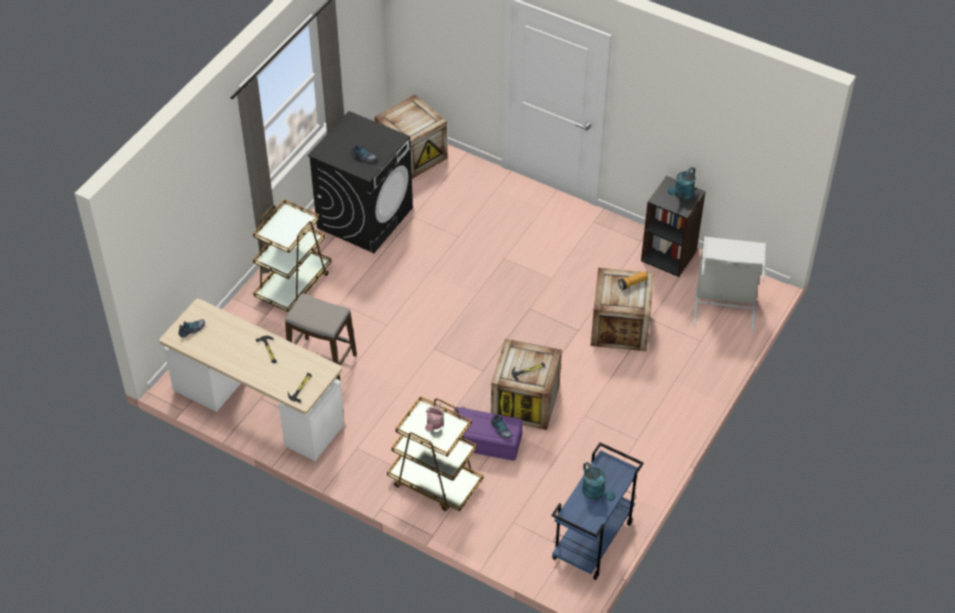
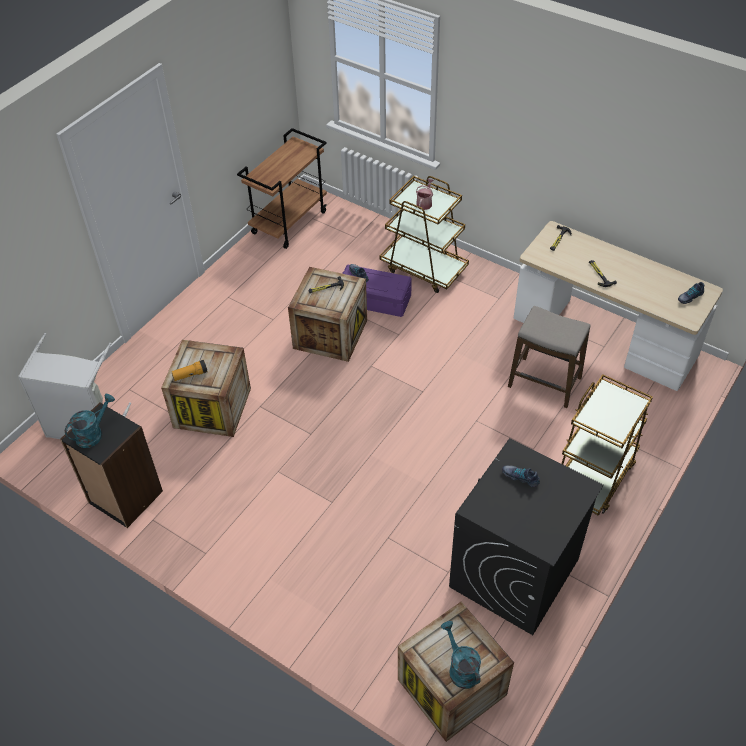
camera: 175 degrees left, 0 degrees up
blue cart [551,442,644,580] -> brown cart [237,128,327,249]
turquoise watering can [582,462,615,501] -> turquoise watering can moved to [441,621,481,689]

